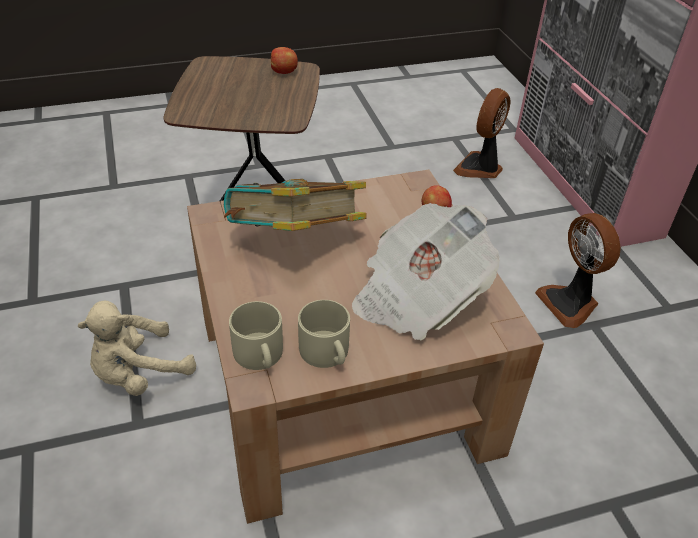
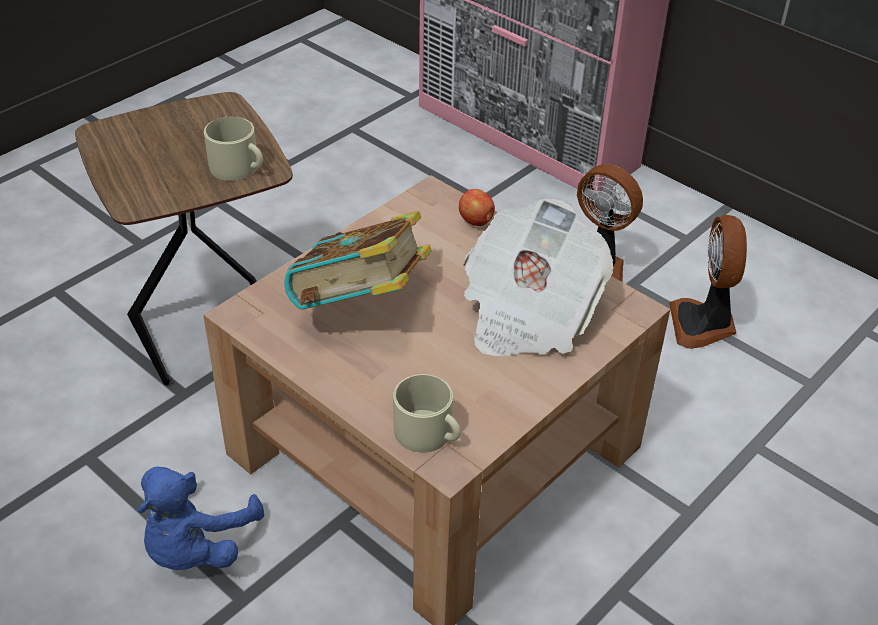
camera: 30 degrees left, 0 degrees up
beige plush toy [78,301,196,396] -> blue plush toy [138,467,264,570]
apple [271,47,298,74] -> none
beige mug [298,300,350,368] -> beige mug moved to [204,117,263,181]
fan [453,88,510,178] -> fan moved to [669,215,747,349]

